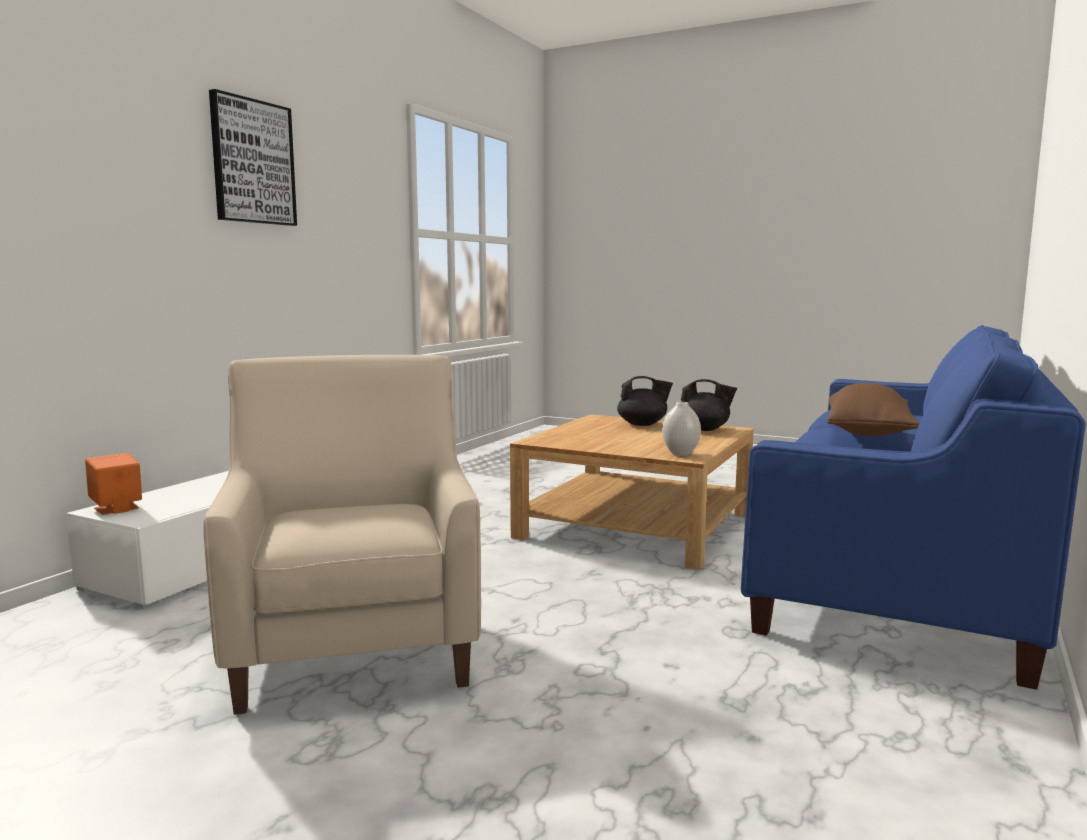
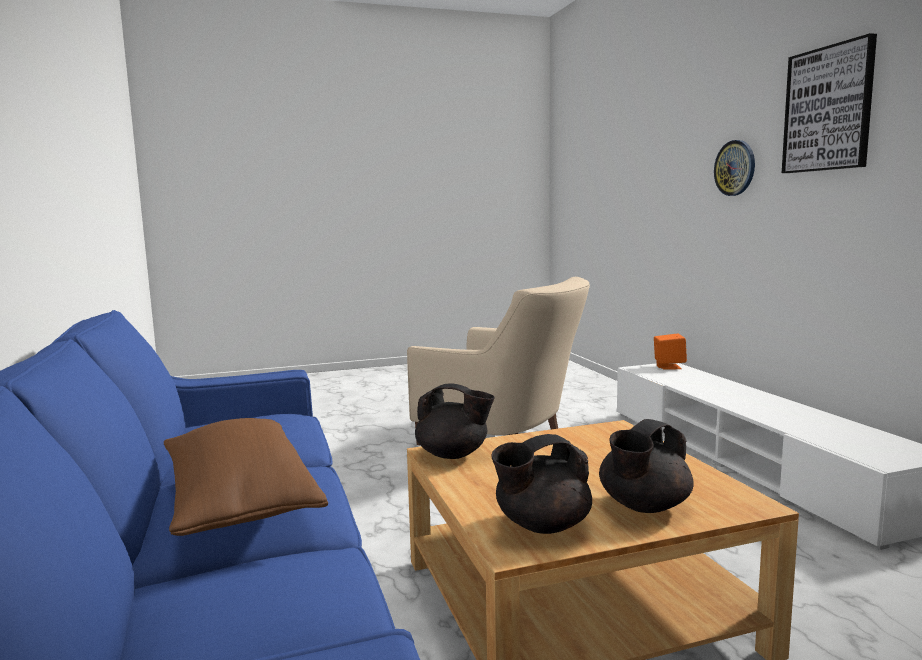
camera: 135 degrees right, 0 degrees up
white vase [662,402,701,456] -> black teapot [415,383,495,459]
none -> wall clock [714,140,755,196]

